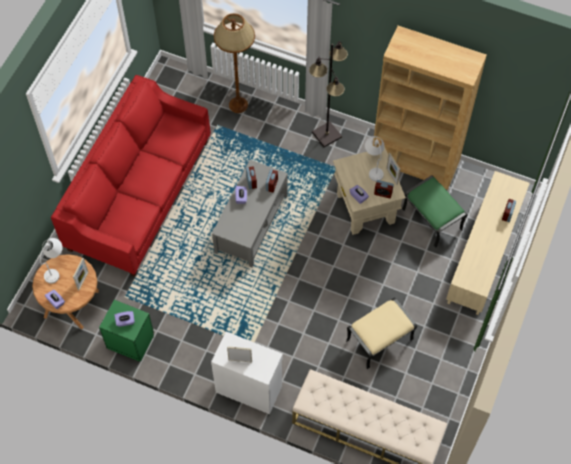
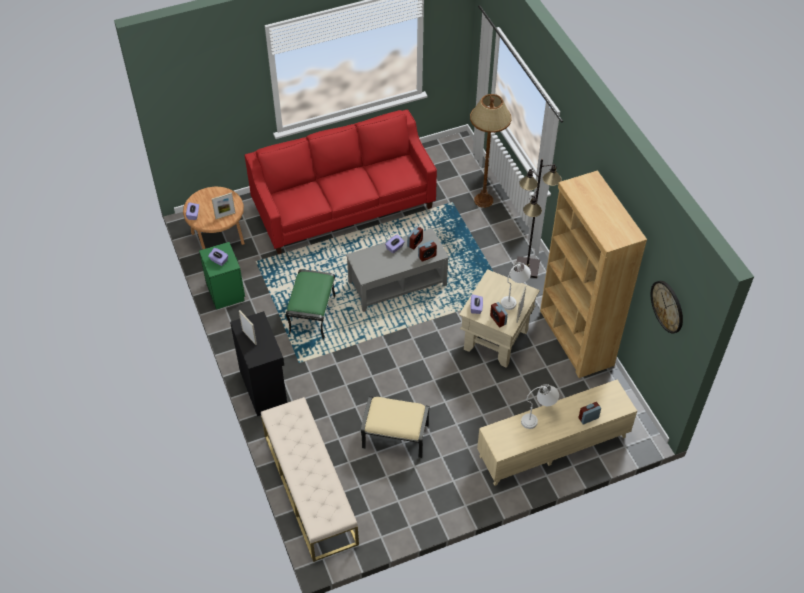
camera: 45 degrees right, 10 degrees down
white table lamp [40,238,63,284] -> white table lamp moved to [521,384,559,429]
white cabinet [211,332,283,414] -> black cabinet [230,311,287,416]
green ottoman [402,175,467,248] -> green ottoman moved to [286,269,336,339]
none -> wall clock [651,281,683,334]

